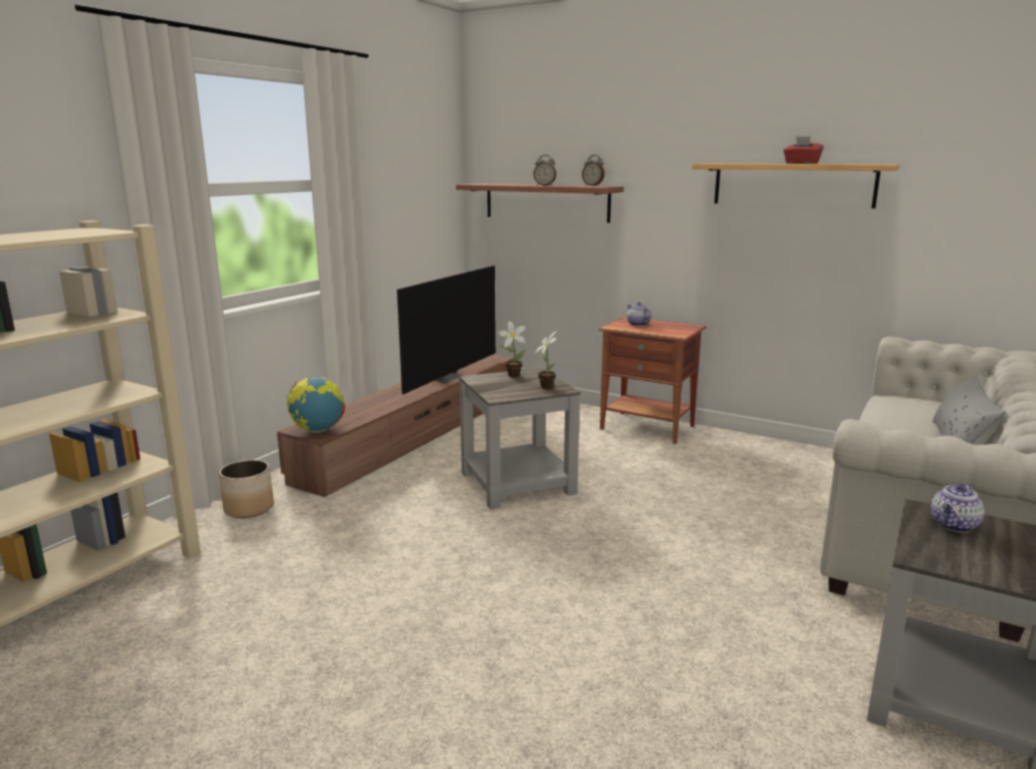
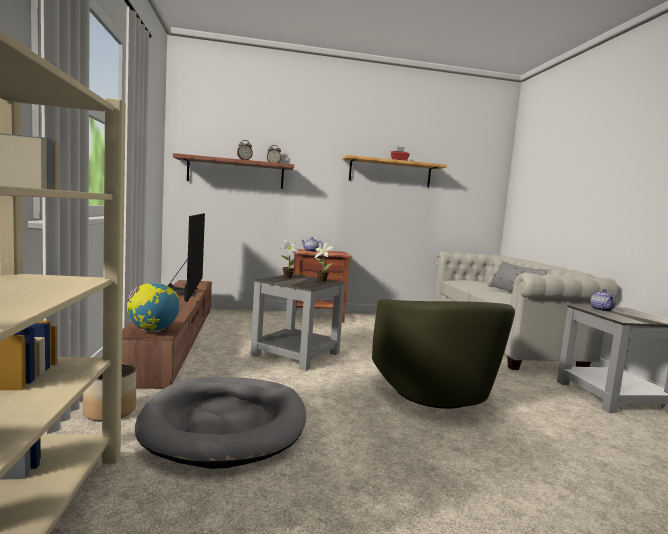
camera: 40 degrees left, 10 degrees down
none -> grey dog bed [135,377,306,469]
none -> green armchair [372,299,515,409]

